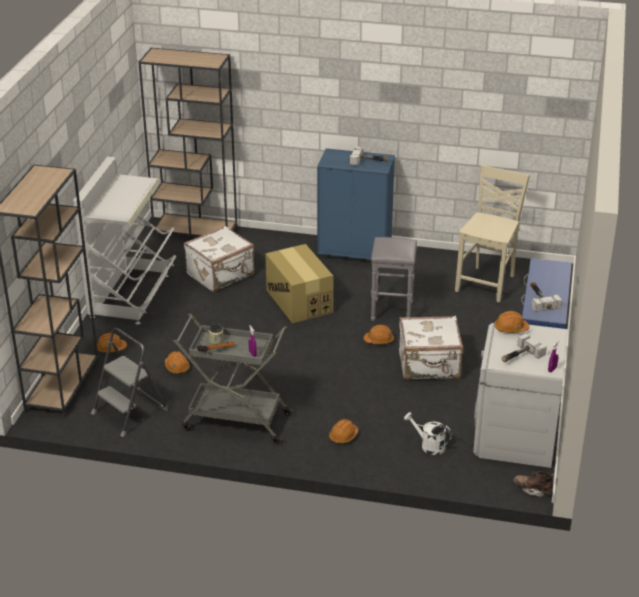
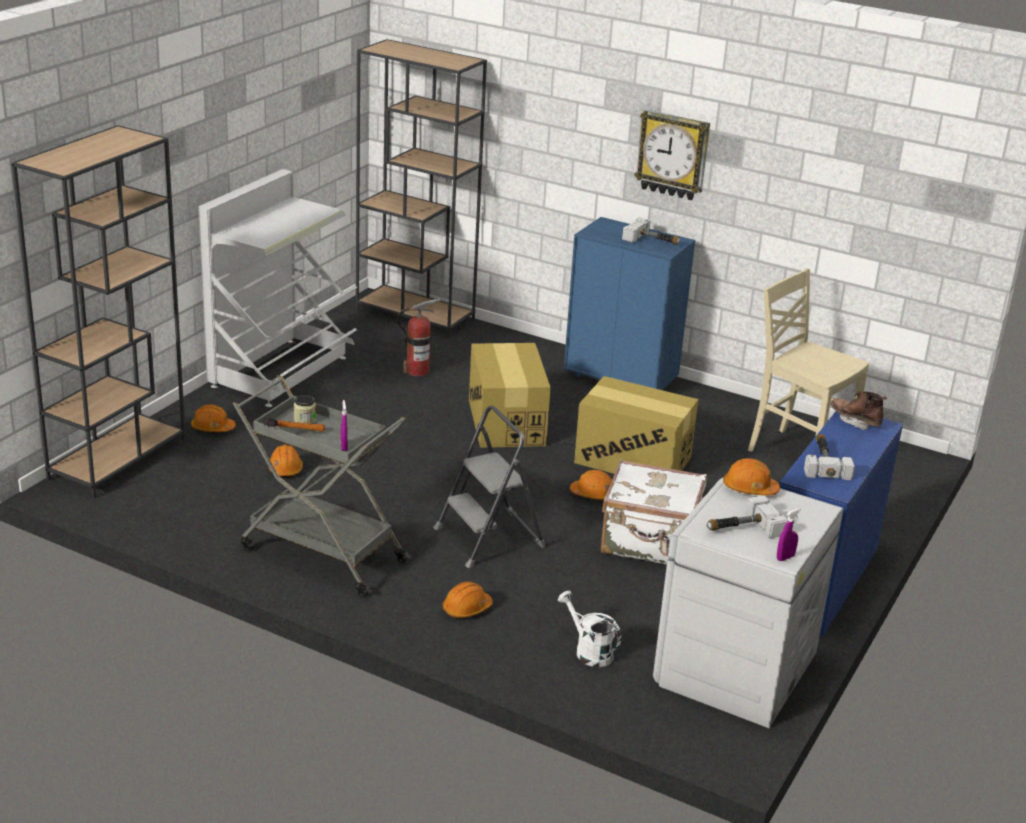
camera: 15 degrees right, 5 degrees down
grey step ladder [91,328,168,437] -> grey step ladder moved to [433,406,545,568]
white suitcase [184,226,254,292] -> fire extinguisher [397,298,441,376]
grey stool [371,237,417,321] -> cardboard box [574,376,698,474]
beige chair [455,165,530,302] -> beige chair turned 90 degrees counterclockwise [748,268,869,452]
brown boot [513,471,554,497] -> brown boot moved to [830,391,887,430]
none -> wall clock [634,109,710,200]

